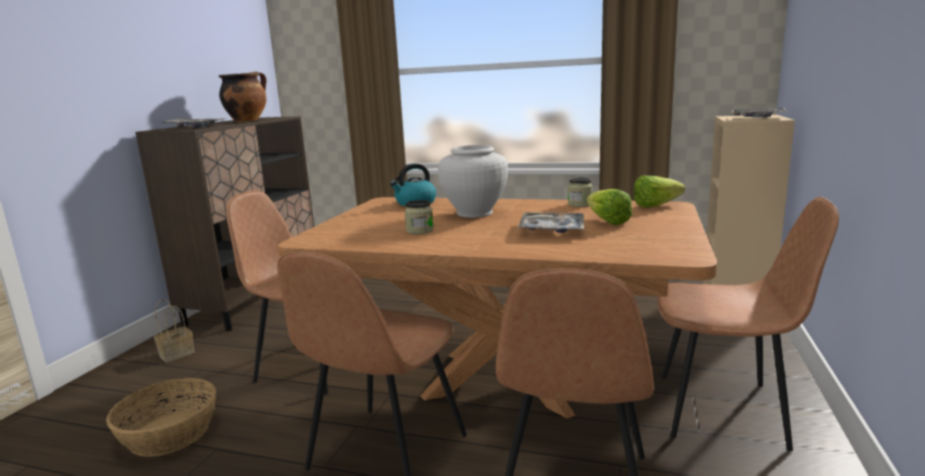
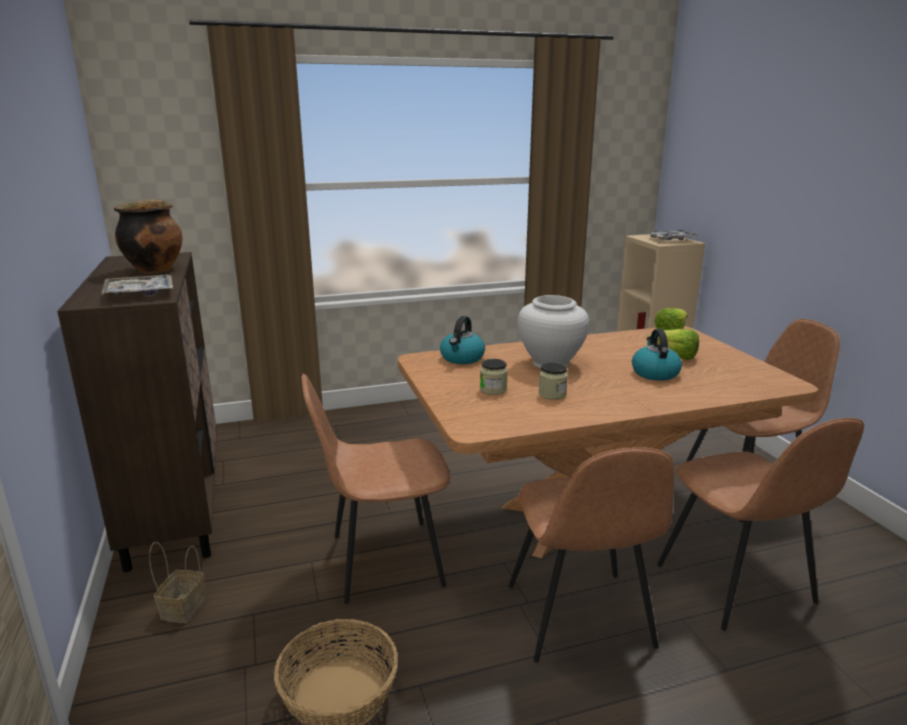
camera: 35 degrees left, 5 degrees up
tray [517,212,584,233] -> kettle [632,329,682,381]
jar [568,177,593,207] -> jar moved to [480,359,508,395]

